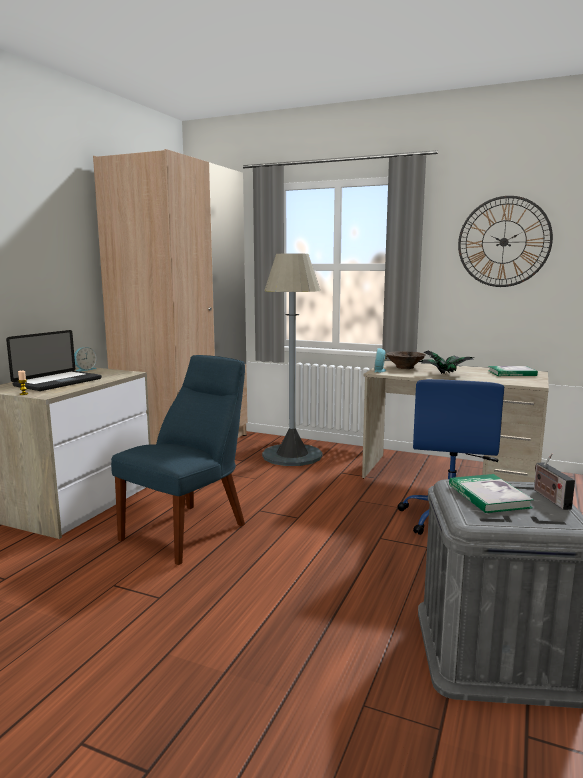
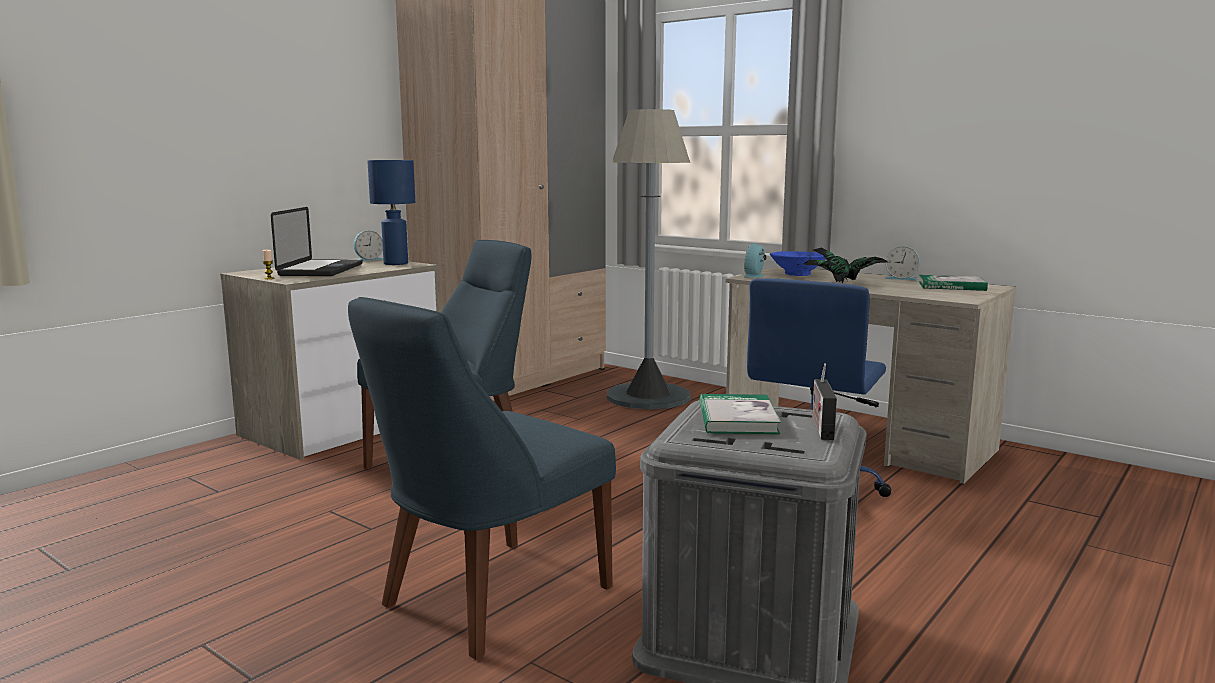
camera: 15 degrees right, 0 degrees up
laptop [6,330,102,391] -> laptop turned 45 degrees counterclockwise [271,207,362,276]
brown bowl [386,351,426,369] -> blue bowl [770,251,826,276]
wall clock [458,196,553,287] -> none
none -> blue chair [348,297,616,659]
none -> blue table lamp [367,160,415,265]
none -> alarm clock [884,246,920,281]

